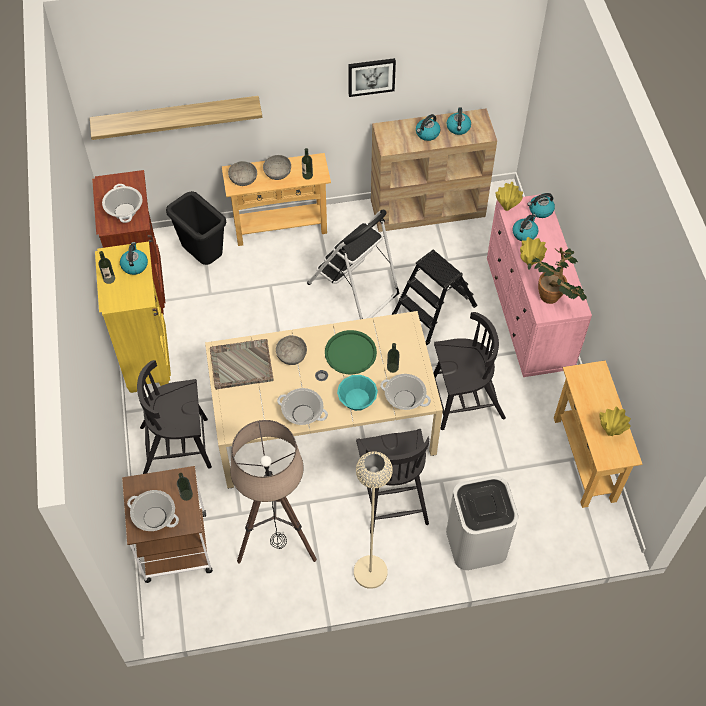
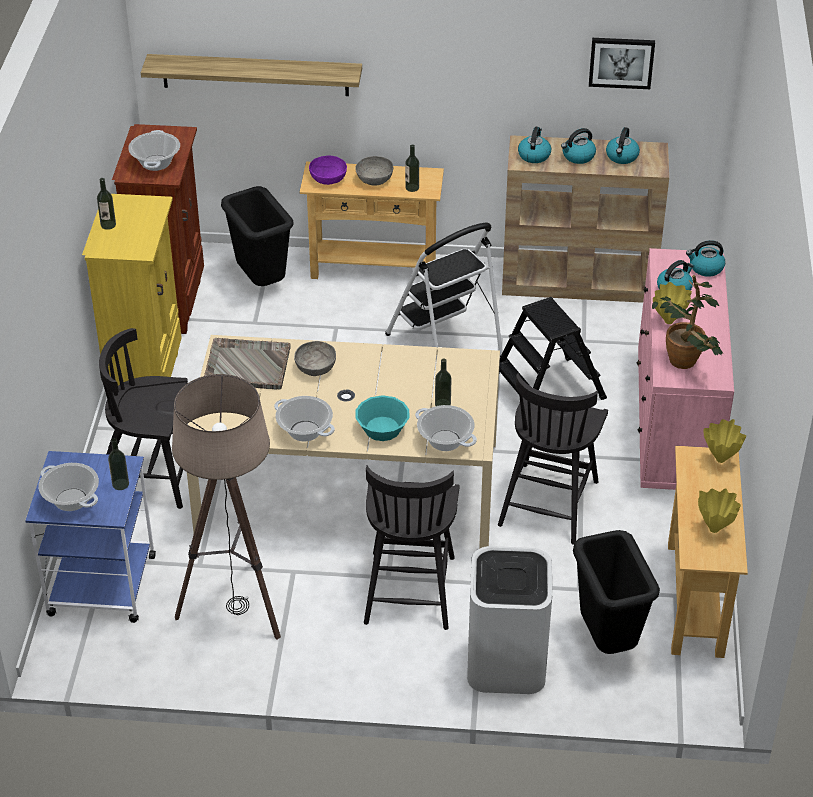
camera: 15 degrees right, 15 degrees down
kettle [120,242,148,275] -> kettle moved to [518,127,551,163]
brown cart [122,466,213,583] -> blue cart [25,451,156,623]
grey bowl [228,161,257,186] -> purple bowl [309,155,347,185]
green tray [325,330,377,375] -> none
picture [348,58,396,97] -> picture moved to [589,38,655,89]
beige floor lamp [354,451,393,589] -> none
black chair [433,312,506,430] -> black chair turned 105 degrees clockwise [498,373,608,545]
yellow vase [496,182,523,211] -> yellow vase moved to [703,419,746,463]
none -> black trash can [573,530,660,654]

